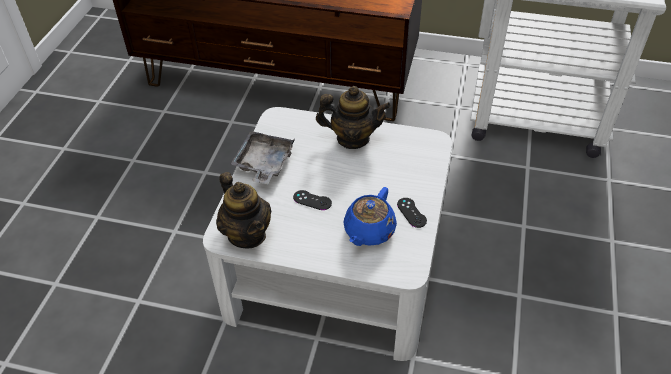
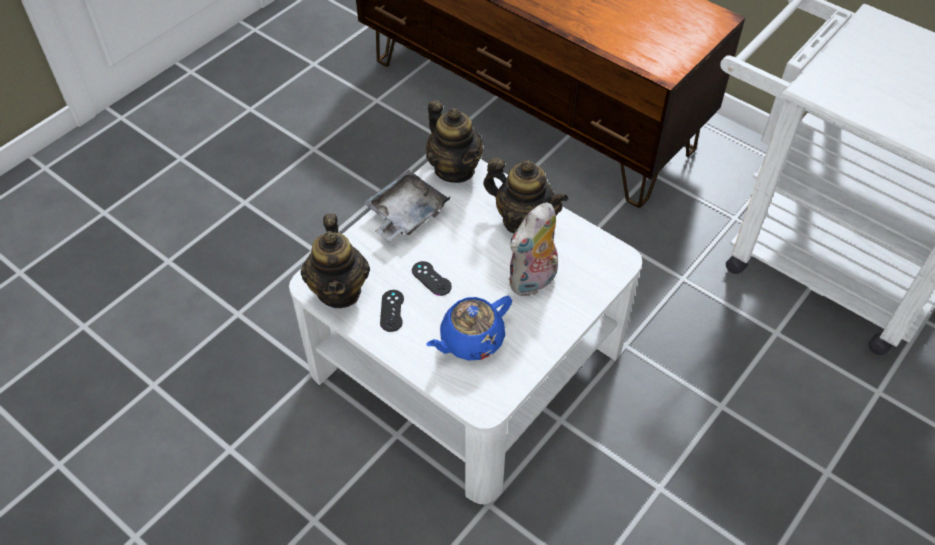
camera: 25 degrees right, 5 degrees up
black game controller [397,198,427,228] -> black game controller moved to [380,290,404,332]
none -> teapot [426,100,483,183]
none -> plush toy [509,203,558,296]

